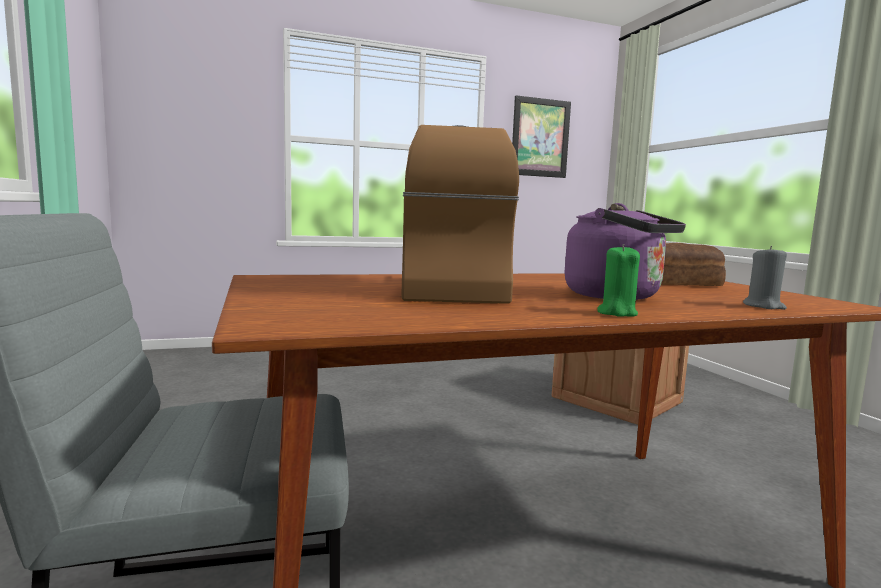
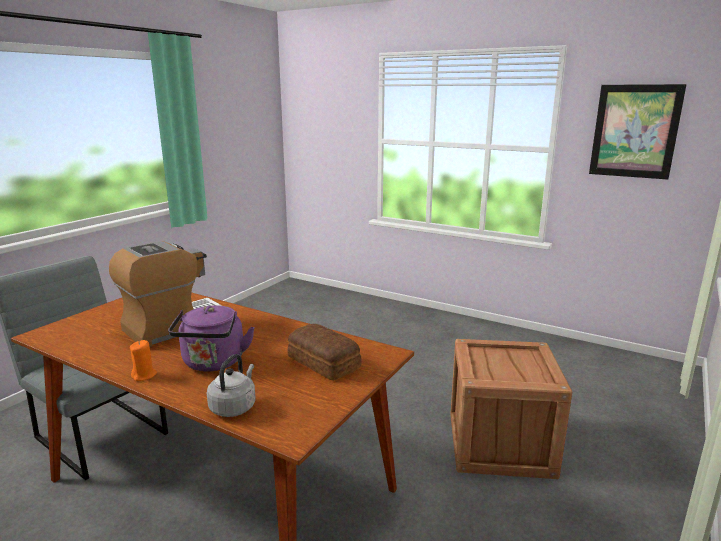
camera: 50 degrees right, 10 degrees up
green candle [597,244,640,317] -> orange candle [130,340,157,381]
grey candle [743,246,787,310] -> grey kettle [207,354,256,417]

